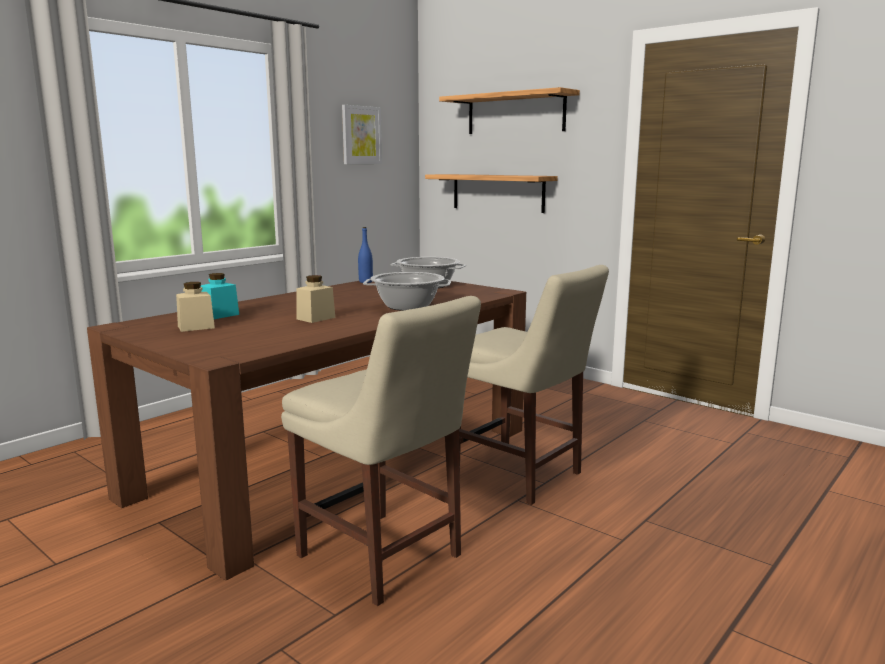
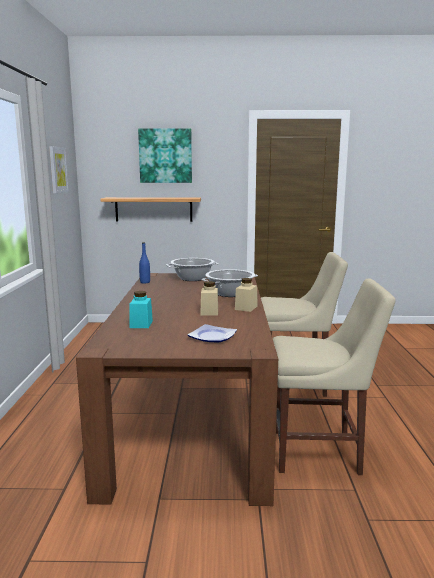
camera: 40 degrees left, 0 degrees up
beige jar [176,282,215,332] -> beige jar moved to [235,278,258,312]
shelf [439,87,580,134] -> picture [138,128,192,183]
none -> plate [188,324,237,342]

